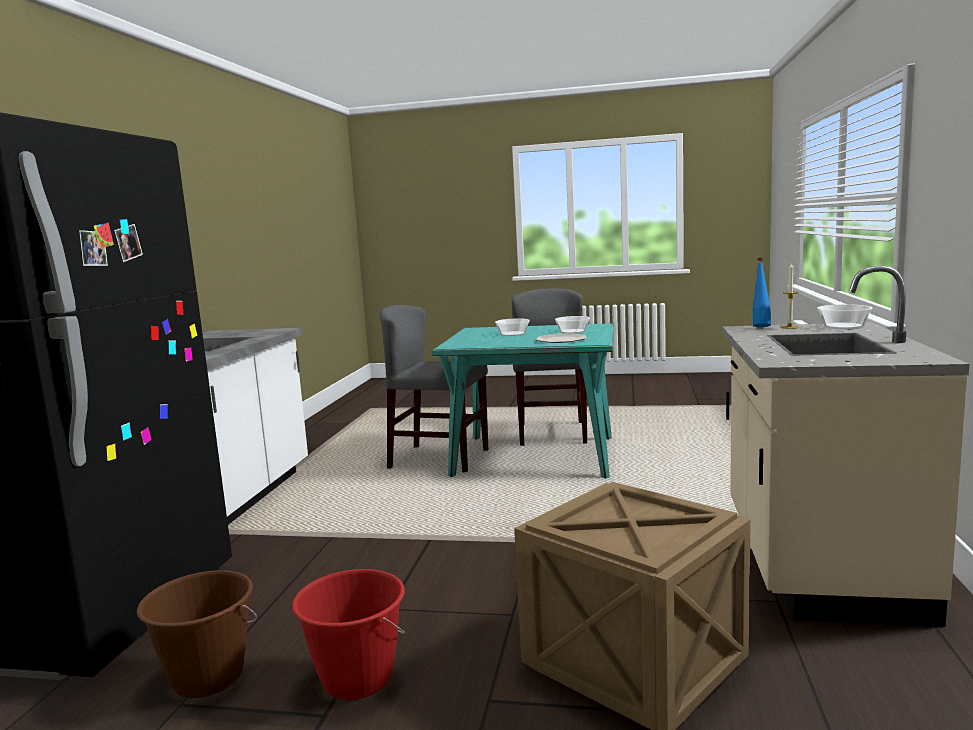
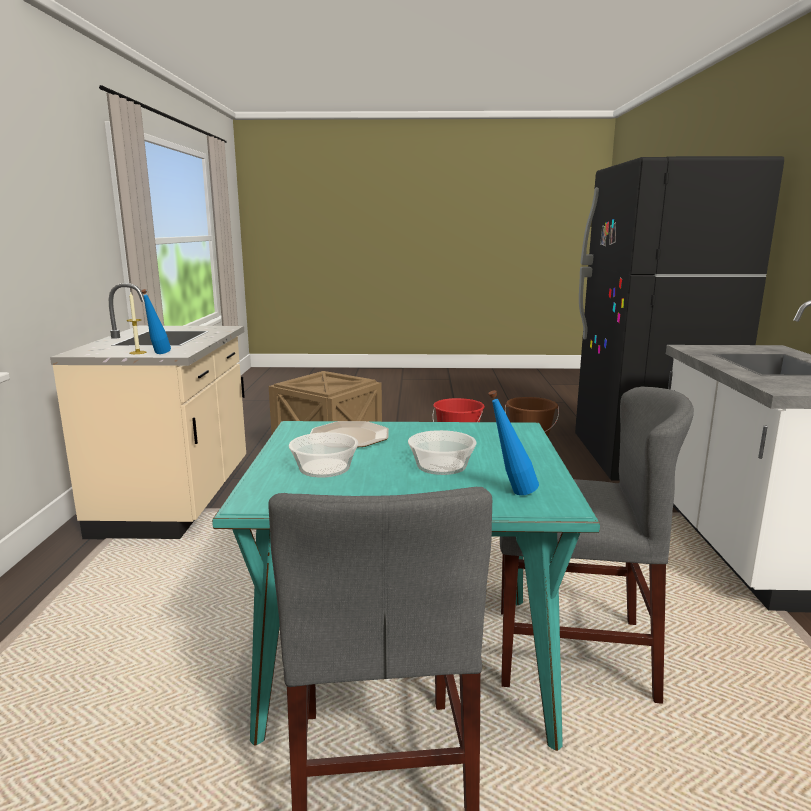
camera: 170 degrees right, 5 degrees up
bowl [817,304,872,329] -> none
none -> blue bottle [488,390,539,495]

